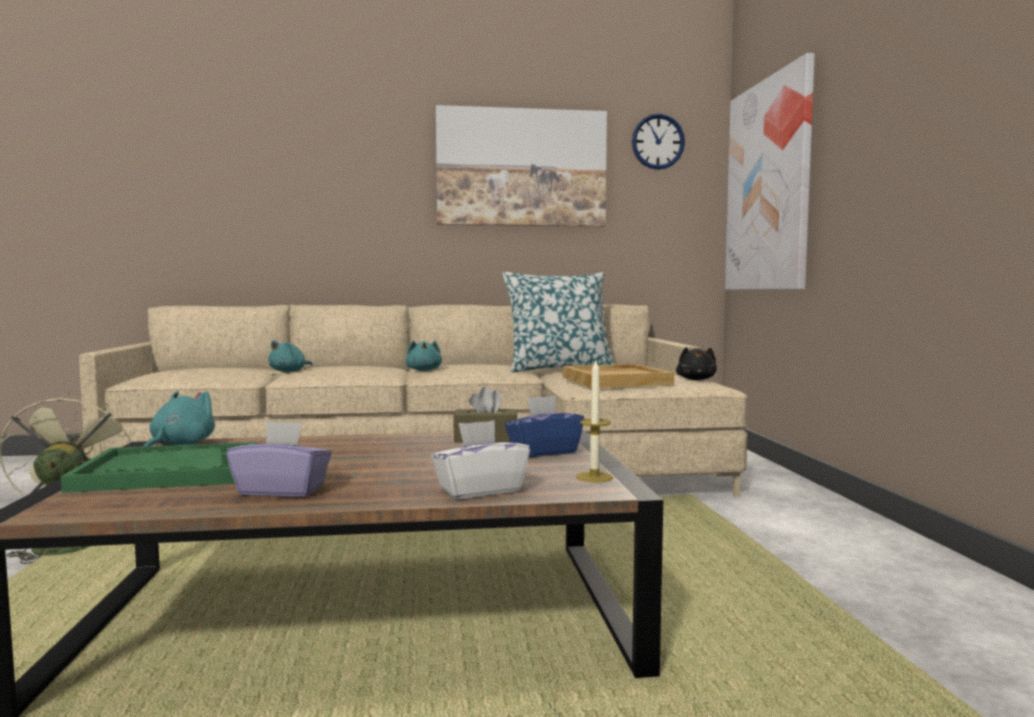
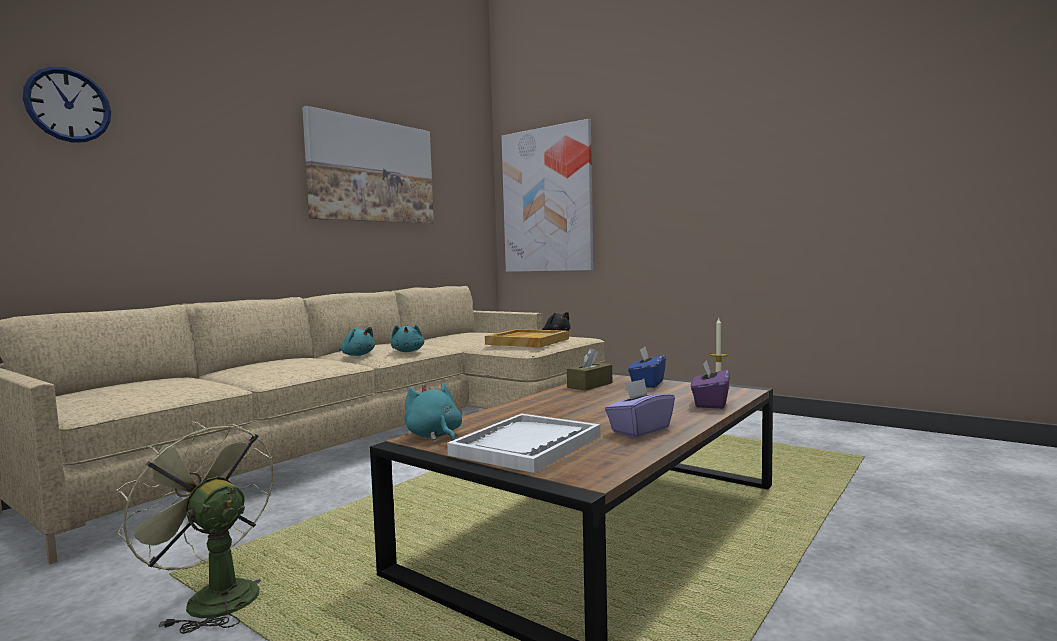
camera: 45 degrees left, 0 degrees up
green tray [61,442,256,493] -> white tray [447,413,600,473]
turquoise plush toy [268,340,313,372] -> turquoise plush toy moved to [391,325,424,352]
white tissue box [431,420,530,499] -> purple tissue box [691,360,730,409]
pillow [503,272,614,372] -> none
wall clock [632,114,685,170] -> wall clock moved to [23,67,111,143]

